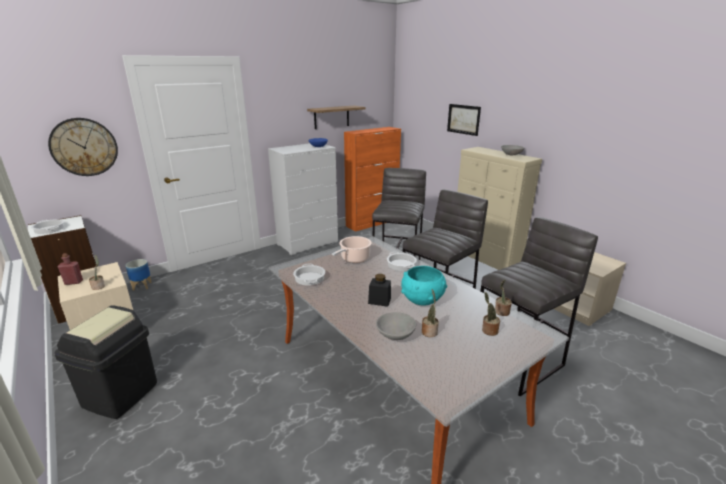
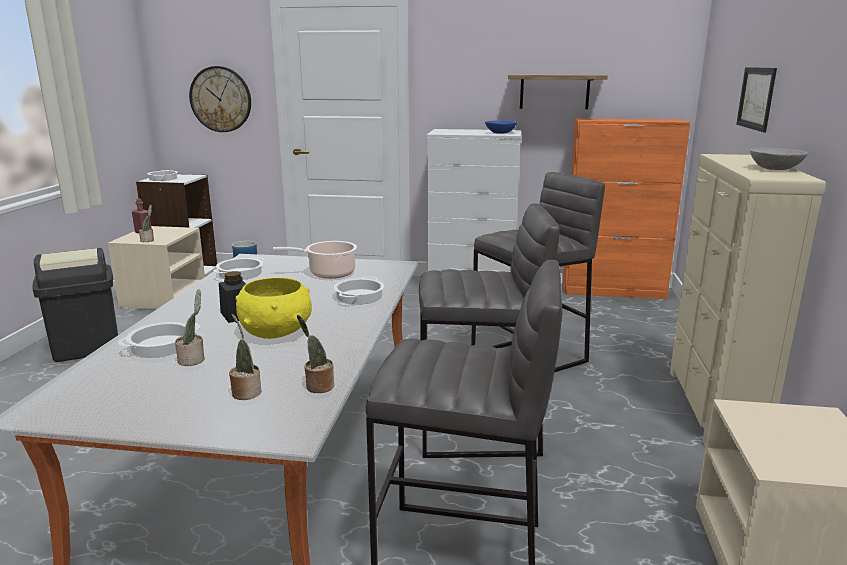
camera: 45 degrees right, 5 degrees down
grey bowl [376,312,416,340] -> cooking pot [118,322,200,357]
turquoise bowl [401,266,447,306] -> yellow bowl [236,277,312,339]

